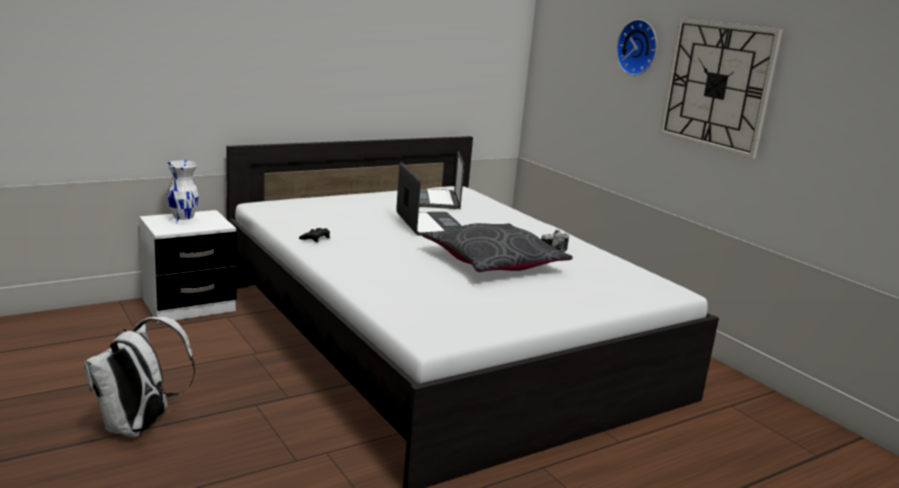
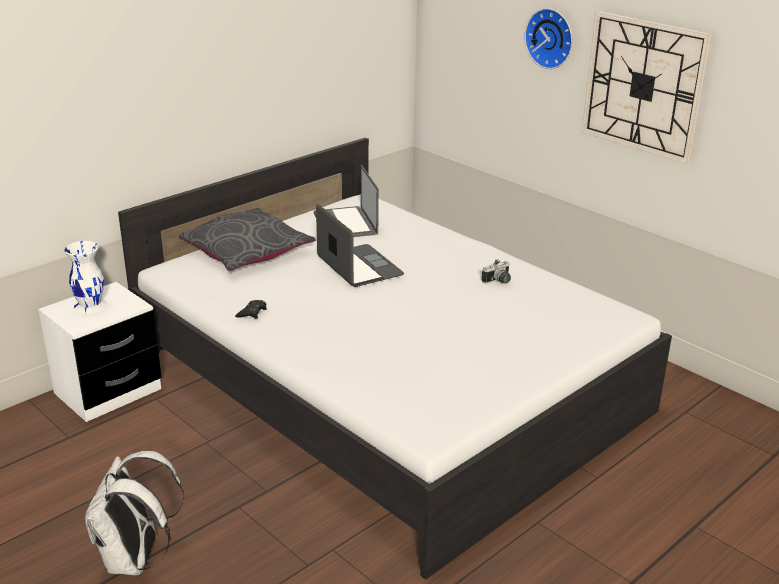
camera: 10 degrees left, 10 degrees up
grey pillow [422,223,573,272] -> grey pillow moved to [179,208,316,271]

